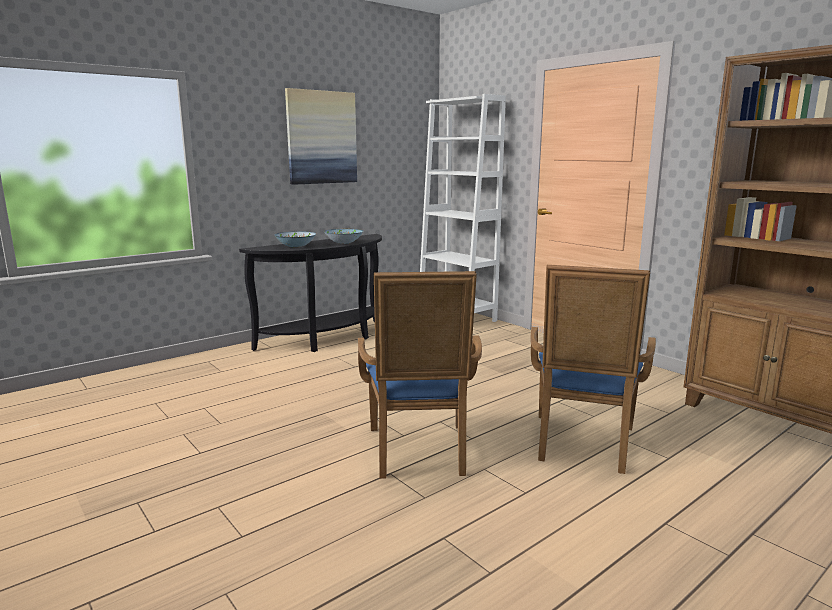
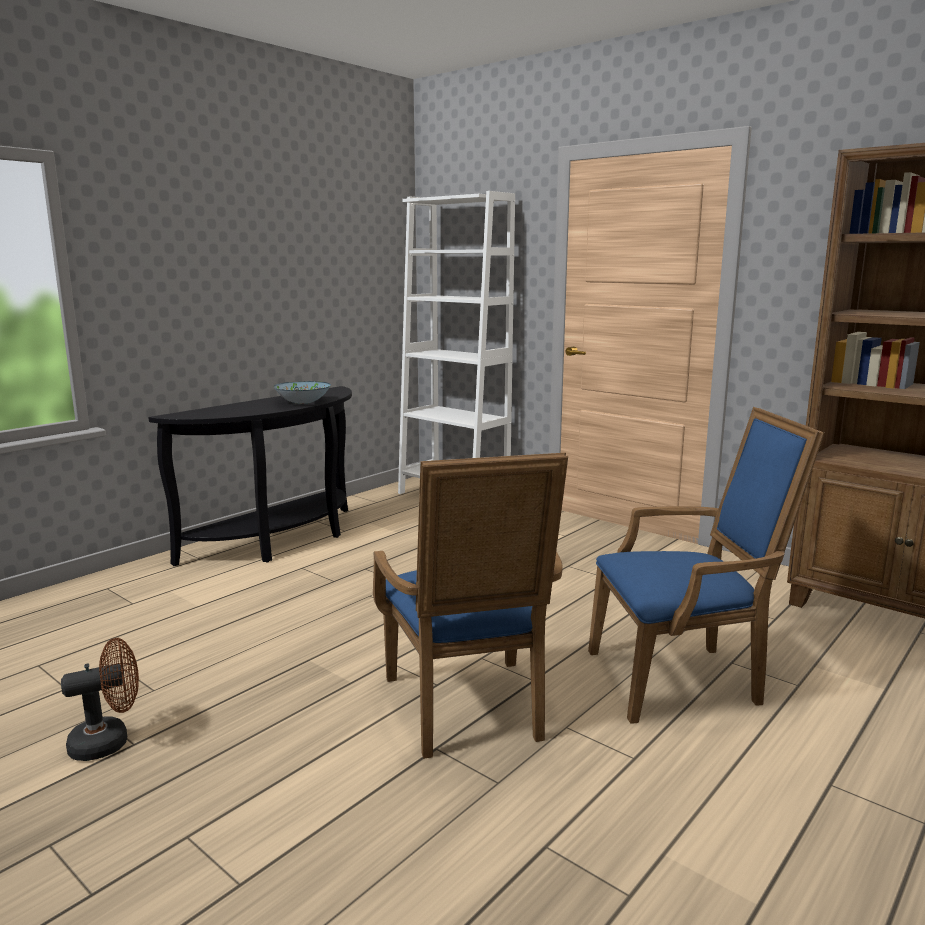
camera: 10 degrees left, 0 degrees up
bowl [275,231,316,248] -> none
picture [285,88,357,185] -> none
blue armchair [530,265,656,474] -> blue armchair turned 105 degrees counterclockwise [588,407,824,724]
none -> brown fan [61,638,139,761]

